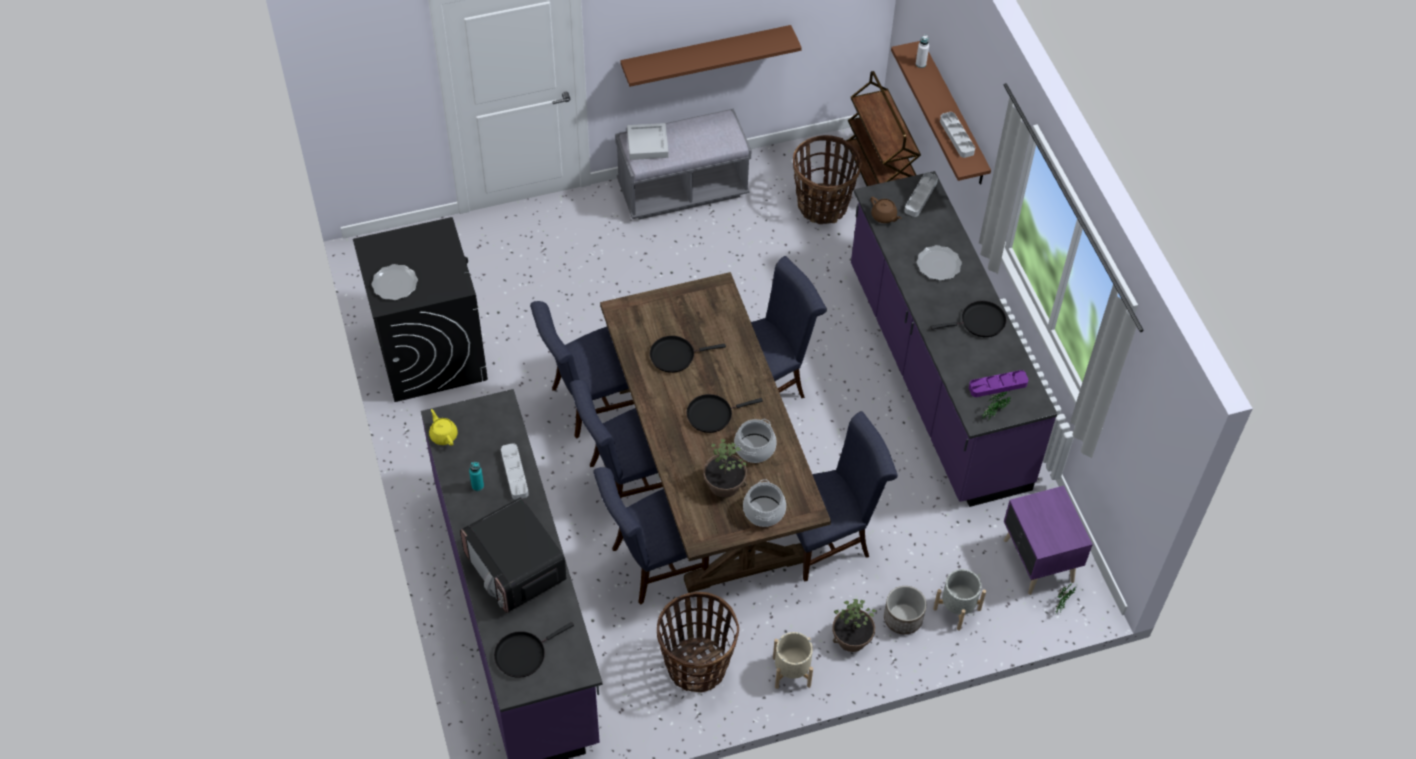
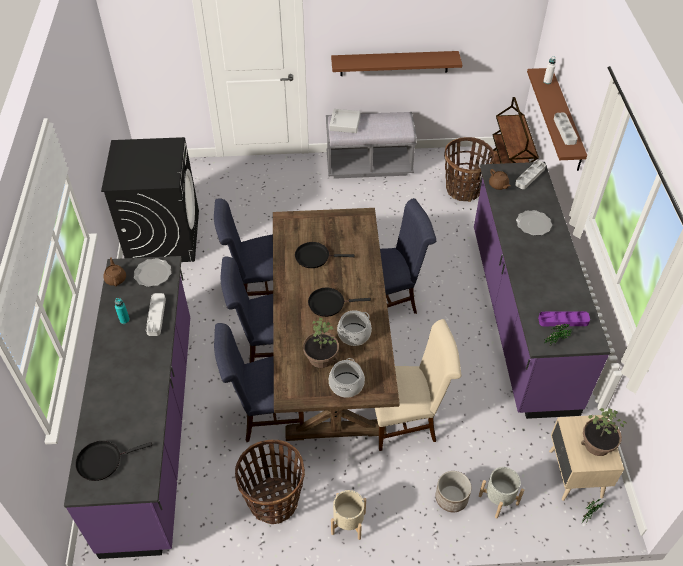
camera: 15 degrees right, 5 degrees down
plate [371,264,418,300] -> plate moved to [134,258,171,287]
yellow teapot [429,409,458,446] -> brown teapot [104,257,126,287]
microwave [460,497,567,613] -> none
blue chair [796,411,898,582] -> beige chair [375,319,461,451]
potted plant [832,599,877,652] -> potted plant moved to [581,408,626,456]
black frying pan [931,301,1006,337] -> none
purple nightstand [1004,486,1093,595] -> beige nightstand [549,415,624,501]

